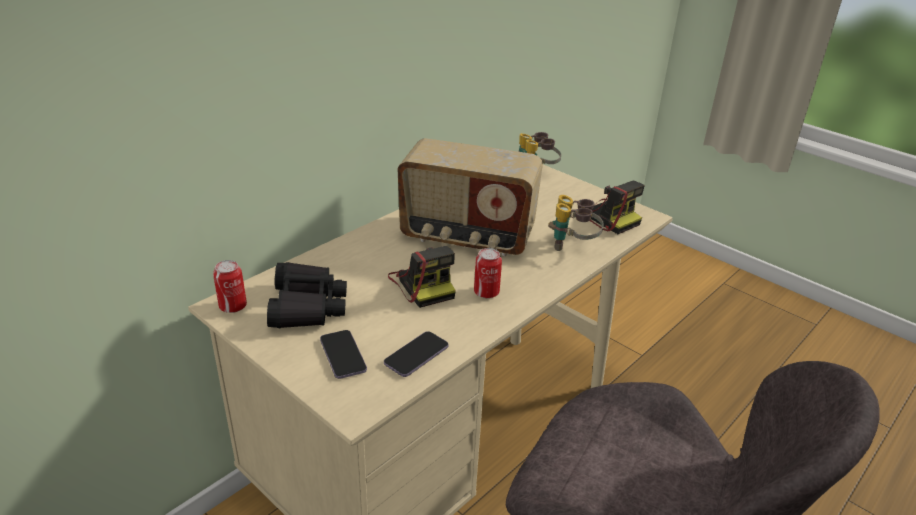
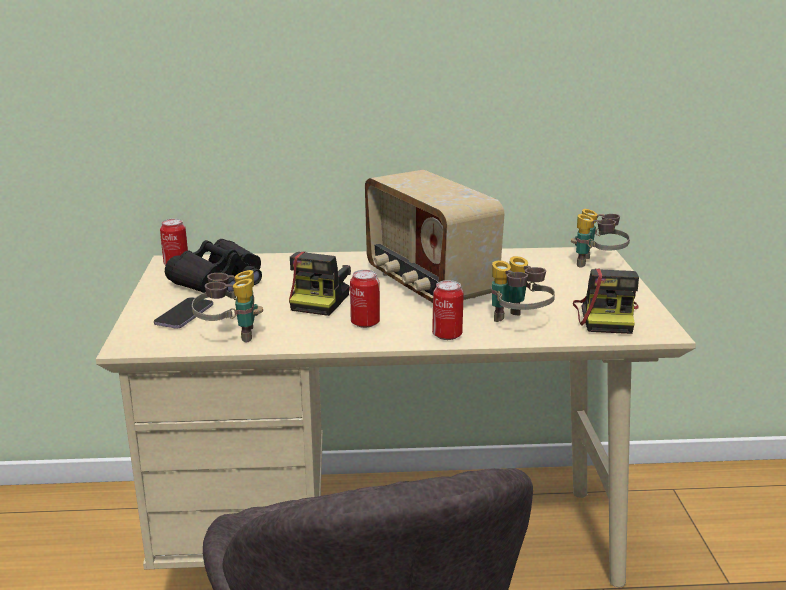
camera: 45 degrees right, 10 degrees down
phone [384,331,449,377] -> binoculars [192,270,263,343]
none -> can [432,280,464,340]

